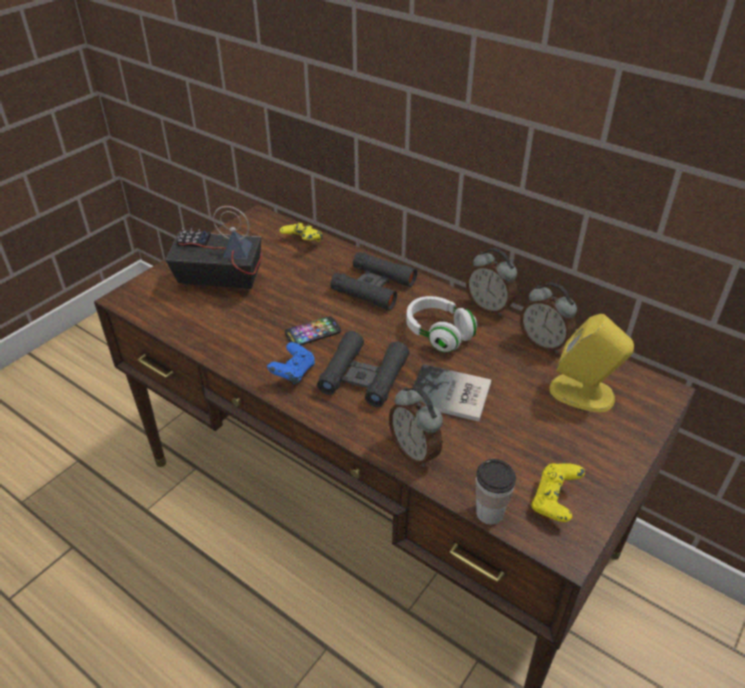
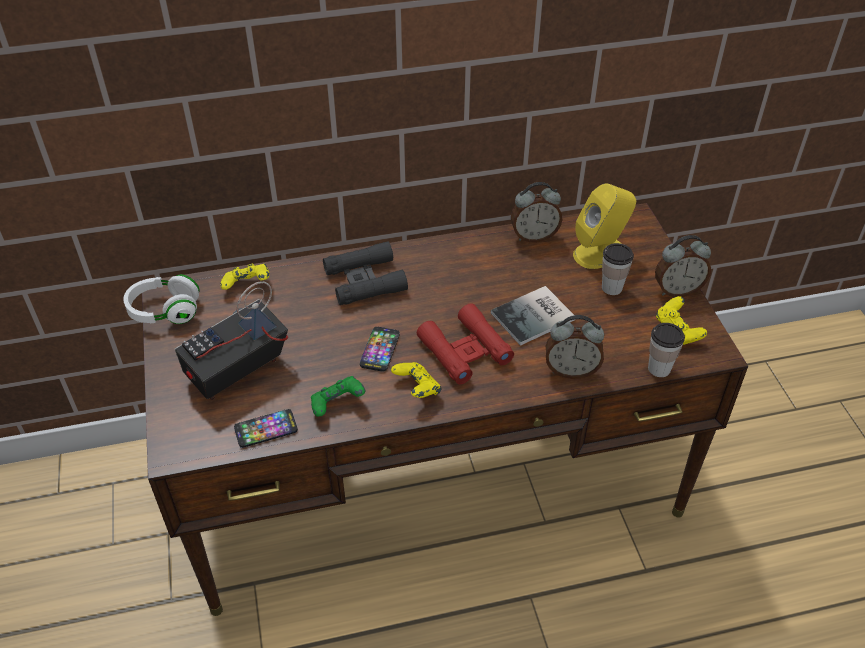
camera: 50 degrees left, 5 degrees up
blue game controller [267,342,315,384] -> yellow game controller [391,362,442,398]
black binoculars [317,331,409,407] -> red binoculars [417,304,514,384]
white headphones [406,296,477,352] -> white headphones moved to [123,274,200,324]
alarm clock [466,248,517,316] -> alarm clock moved to [655,235,711,297]
none -> phone [234,409,298,448]
none -> green game controller [311,376,366,417]
none -> cup [602,243,634,295]

